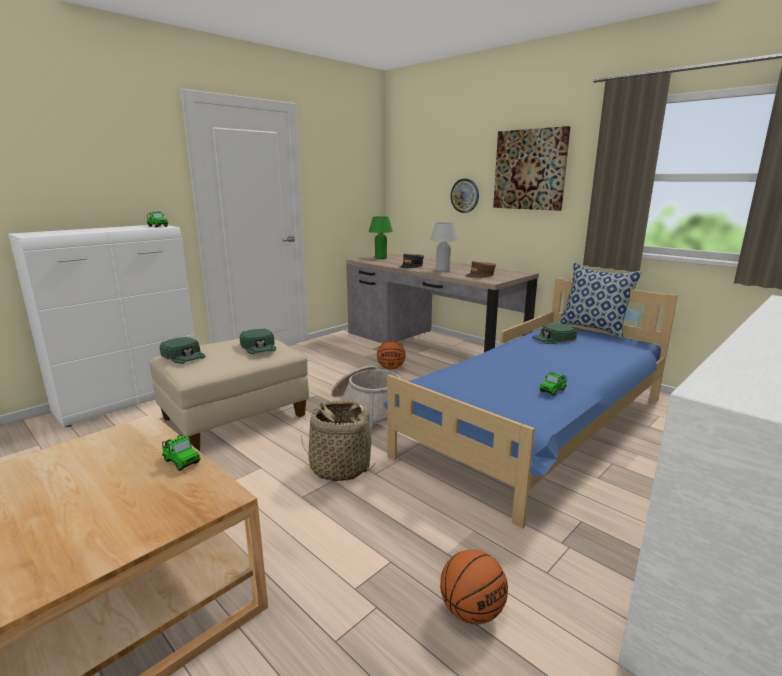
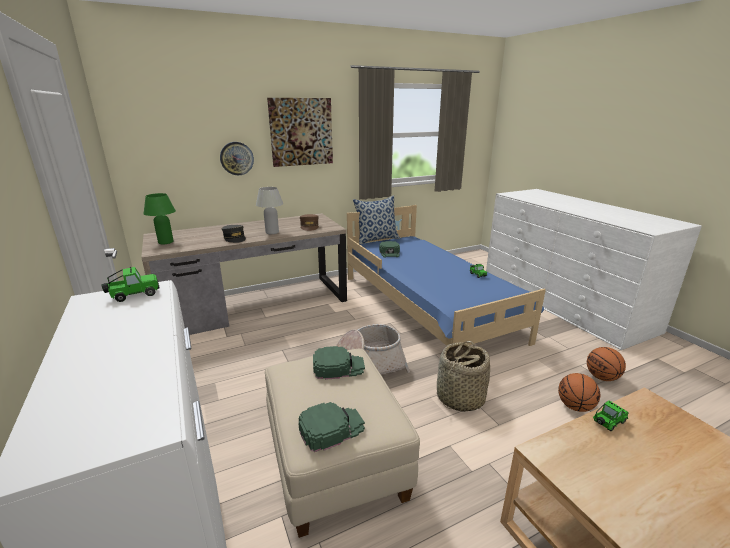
camera: 70 degrees left, 5 degrees up
basketball [377,341,405,370] -> basketball moved to [558,373,600,412]

